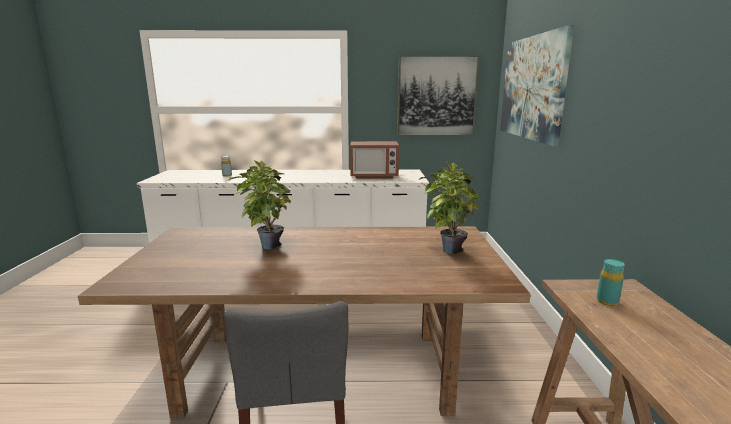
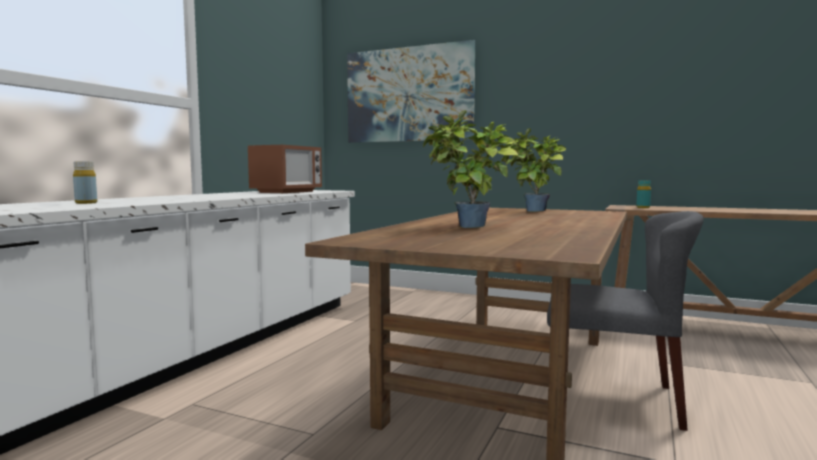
camera: 65 degrees left, 10 degrees down
picture [397,55,480,136] -> none

